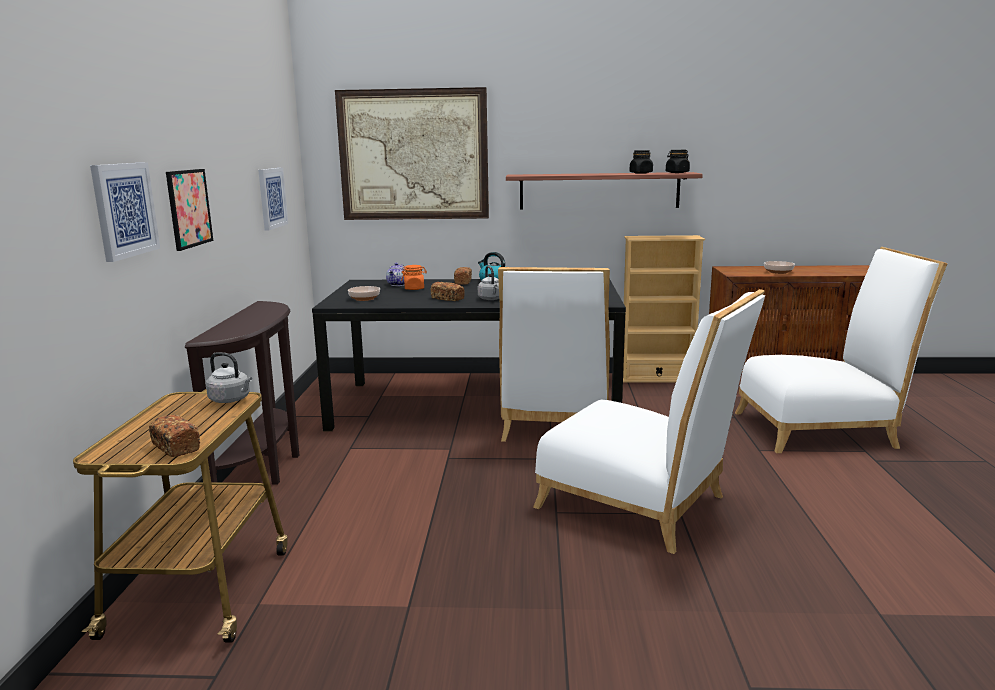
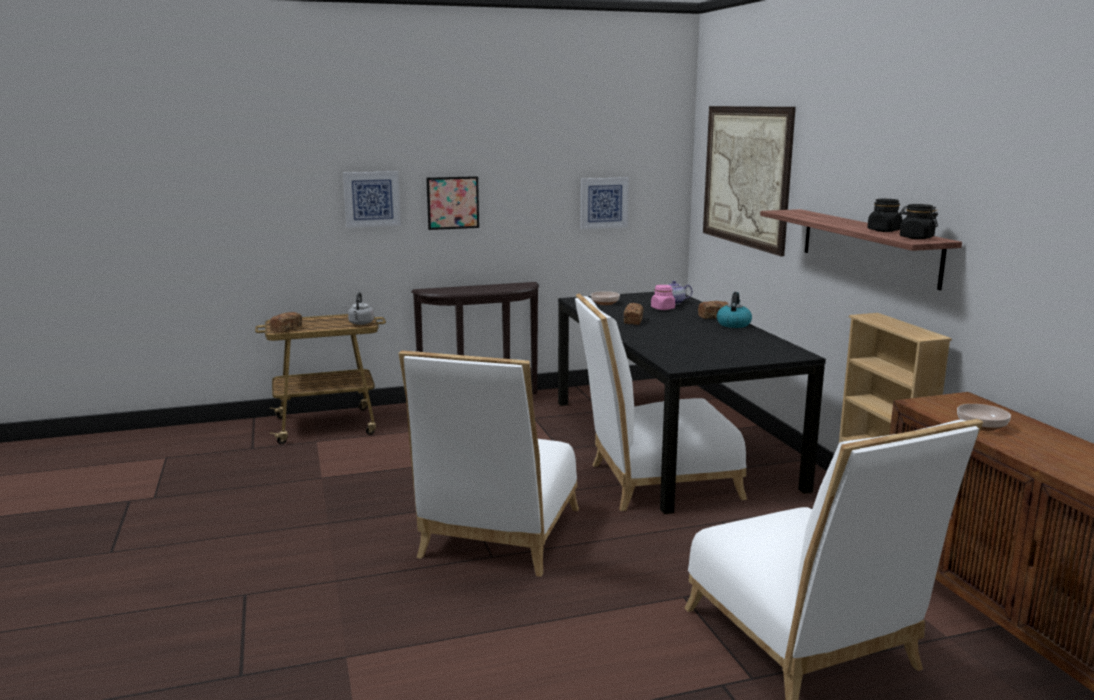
camera: 70 degrees right, 0 degrees up
orange jar [401,265,427,290] -> pink jar [651,285,675,310]
grey kettle [478,266,499,300] -> none

